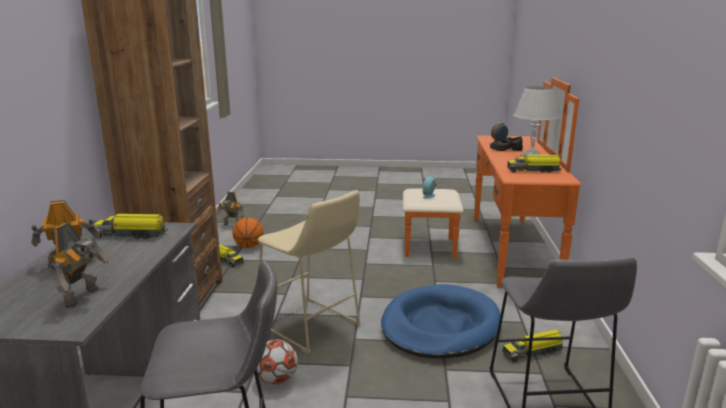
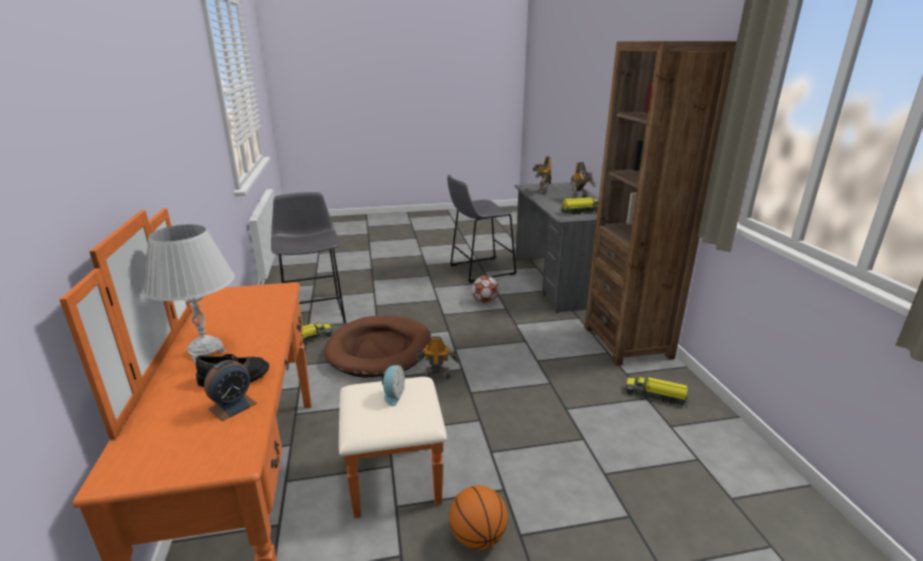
camera: 165 degrees right, 5 degrees up
toy robot [216,192,244,225] -> toy robot moved to [416,336,459,379]
basketball [232,218,263,248] -> basketball moved to [449,485,508,550]
beige stool [258,190,361,354] -> none
blue dog bed [381,284,501,358] -> brown dog bed [324,316,431,377]
toy truck [507,155,561,173] -> none

